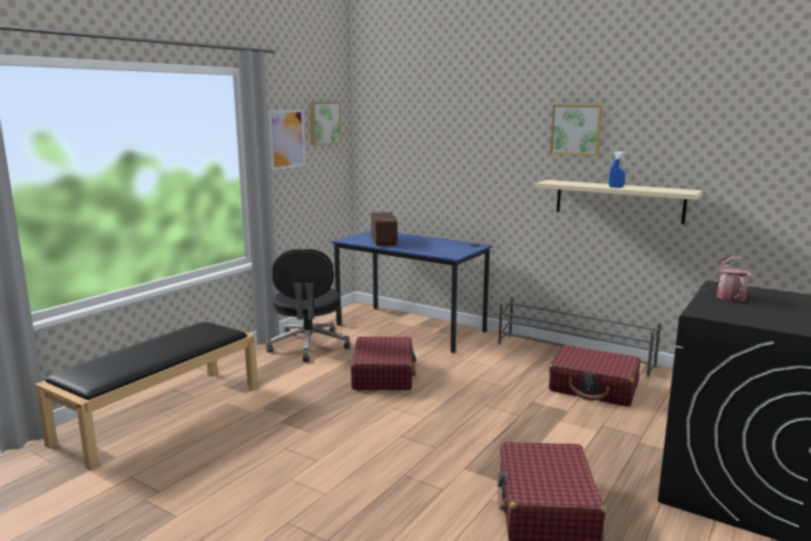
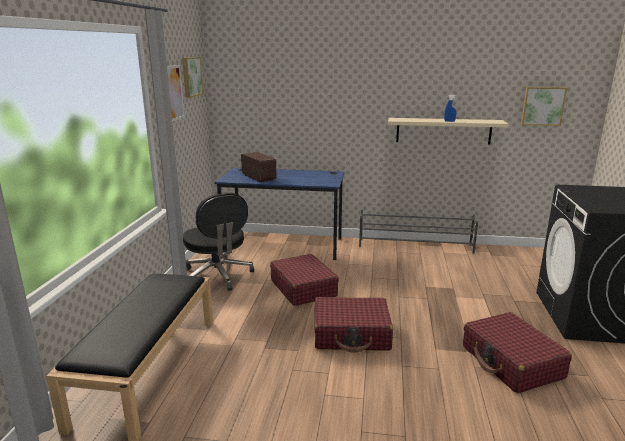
camera: 25 degrees left, 5 degrees up
red suitcase [549,345,641,407] -> red suitcase moved to [314,297,393,353]
picture [550,105,603,156] -> picture moved to [521,87,567,126]
watering can [717,257,752,301] -> none

